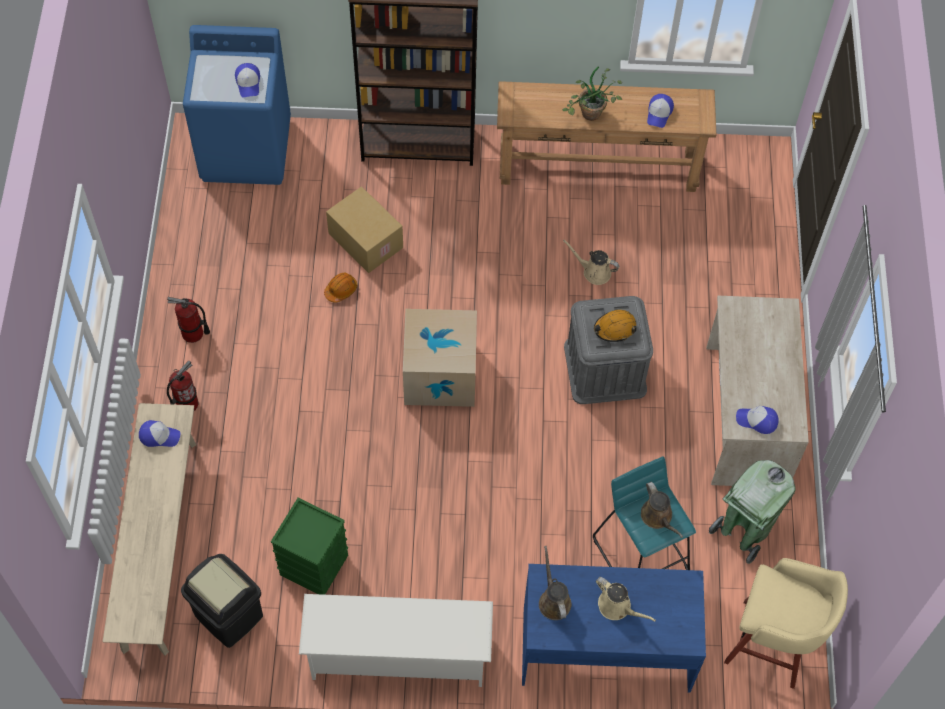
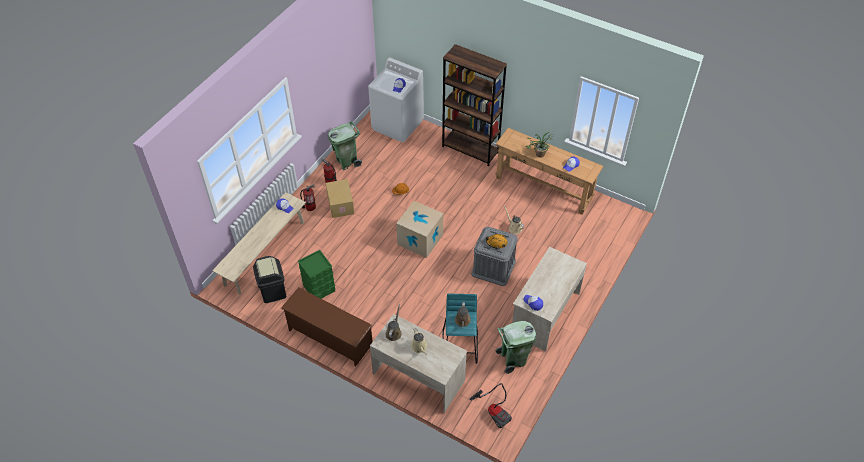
camera: 30 degrees right, 10 degrees down
blue washing machine [183,25,291,185] -> white washing machine [368,57,424,143]
white shoe rack [299,594,493,687] -> brown shoe rack [281,287,373,367]
cardboard box [326,186,403,273] -> cardboard box moved to [326,179,354,218]
blue desk [522,564,706,692] -> beige desk [370,314,468,413]
beige stool [724,558,848,689] -> vacuum cleaner [470,383,512,429]
none -> green trash can [328,120,362,170]

